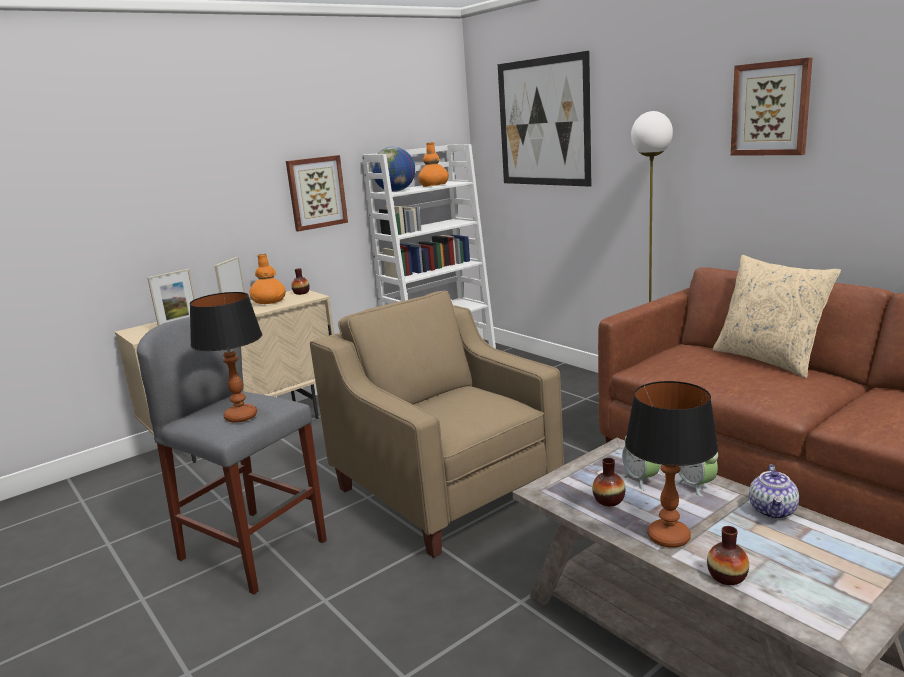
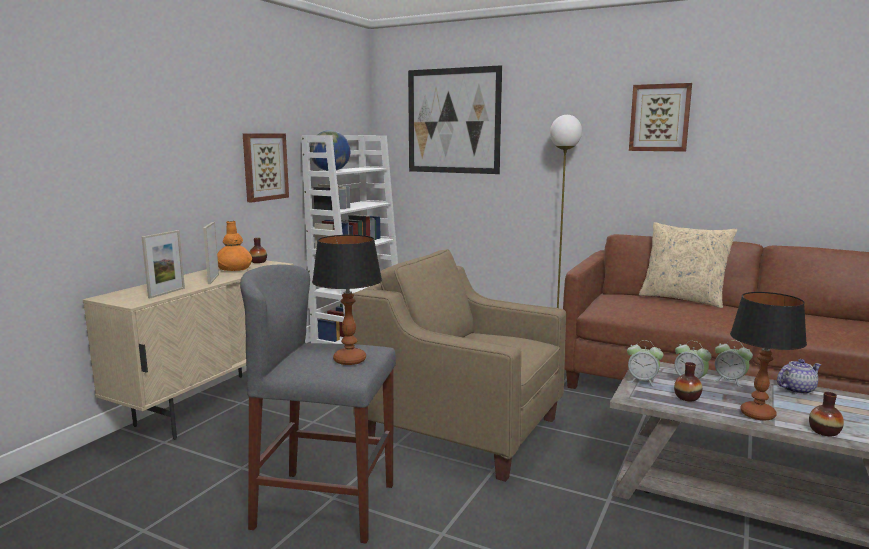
camera: 25 degrees left, 5 degrees down
orange vase [418,142,449,187] -> none
teapot [749,465,799,519] -> teapot turned 105 degrees counterclockwise [777,359,821,395]
none -> alarm clock [627,340,663,387]

